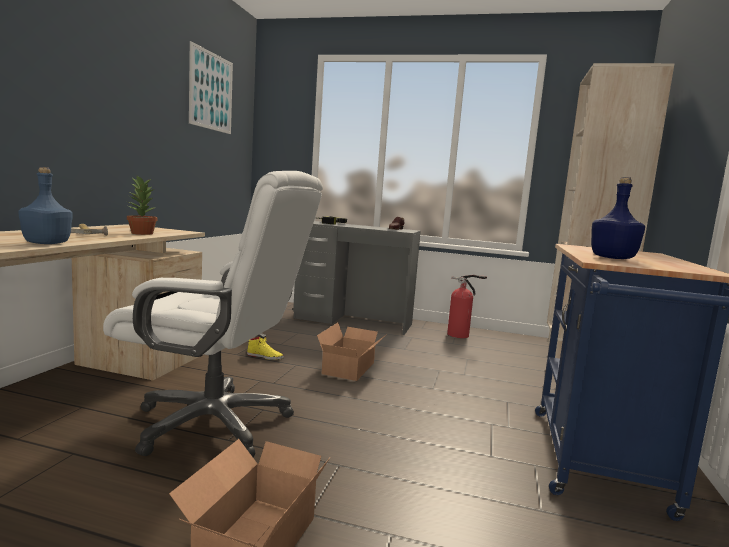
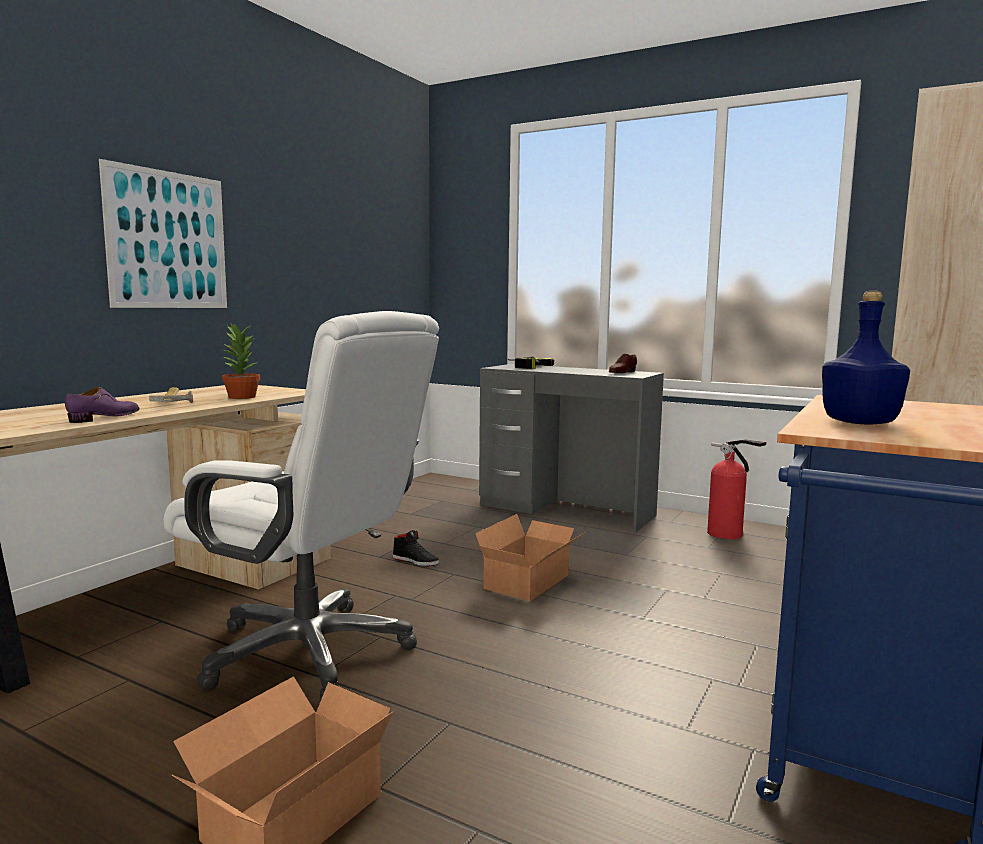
camera: 15 degrees right, 0 degrees up
blue bottle [18,167,72,244] -> purple shoe [65,387,139,423]
picture [189,41,233,134] -> picture moved to [99,159,227,308]
yellow shoe [247,337,284,360] -> black shoe [392,530,439,566]

